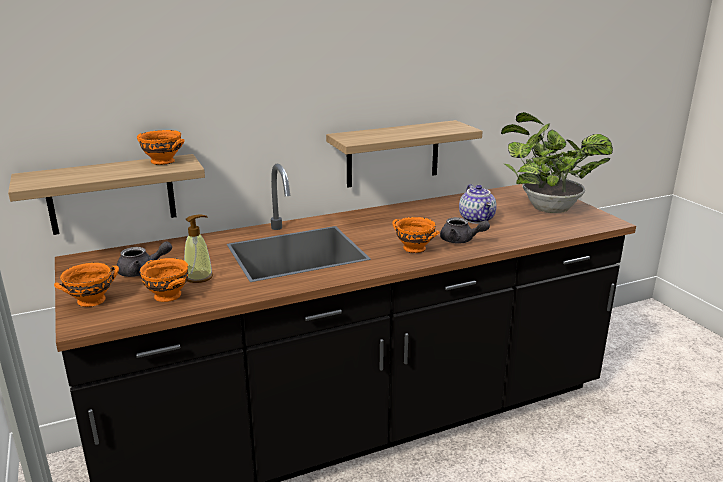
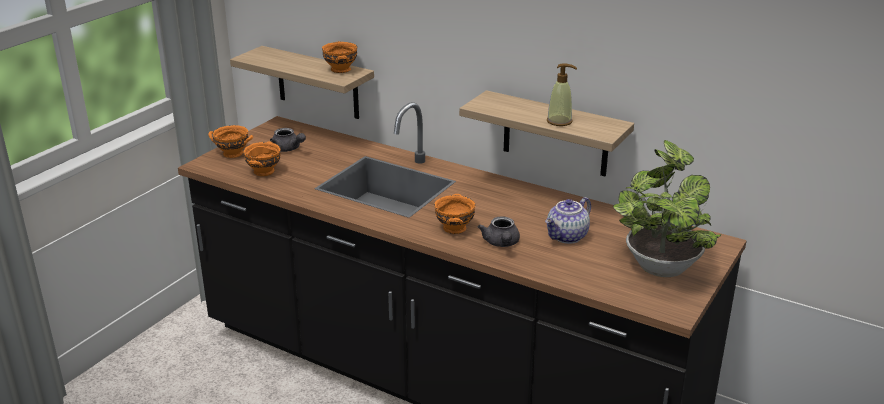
camera: 55 degrees right, 5 degrees up
soap dispenser [184,214,213,283] -> soap dispenser moved to [547,63,577,126]

